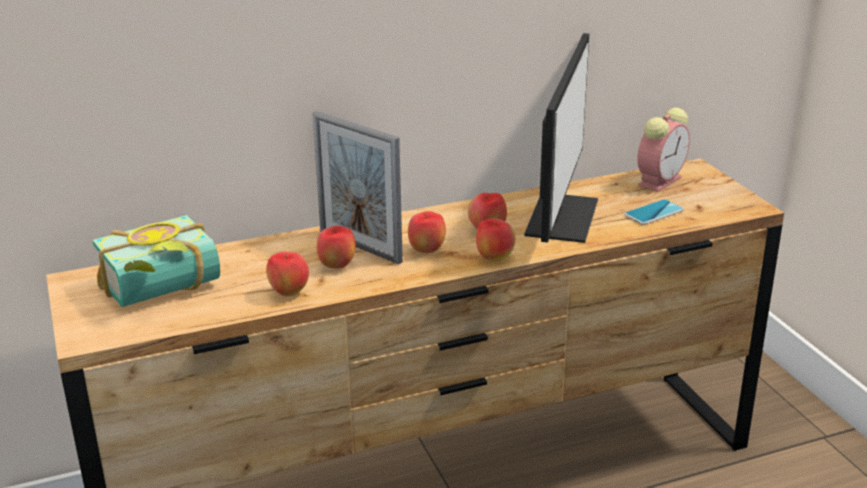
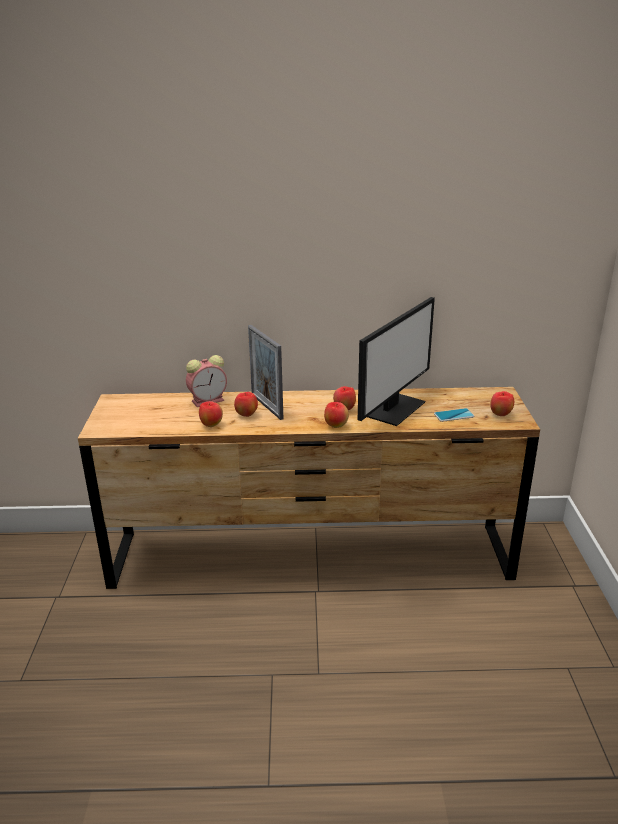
camera: 20 degrees right, 0 degrees up
book [92,215,220,307] -> none
apple [408,211,446,253] -> apple moved to [490,391,514,416]
alarm clock [637,108,690,192] -> alarm clock moved to [186,355,227,407]

